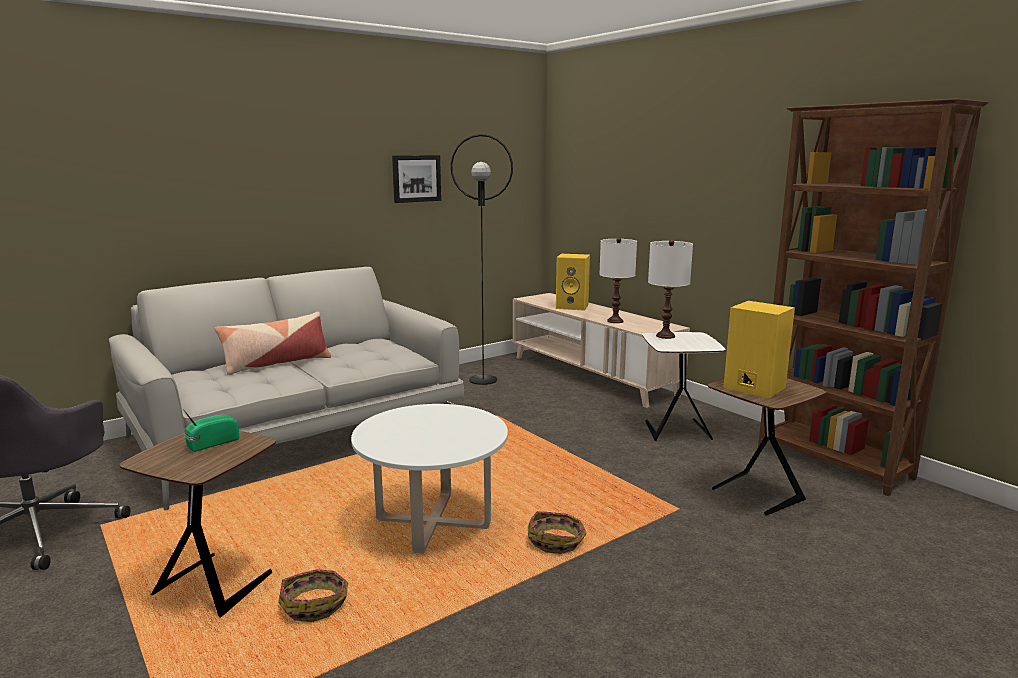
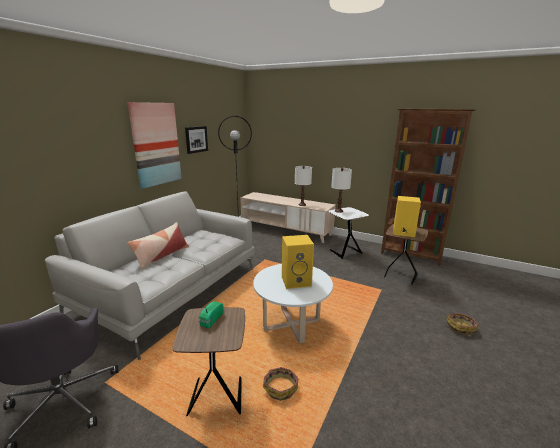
camera: 25 degrees left, 5 degrees up
basket [528,511,587,554] -> basket moved to [446,313,479,335]
yellow speaker [556,254,590,311] -> yellow speaker moved to [282,235,314,289]
none -> picture [127,102,182,189]

